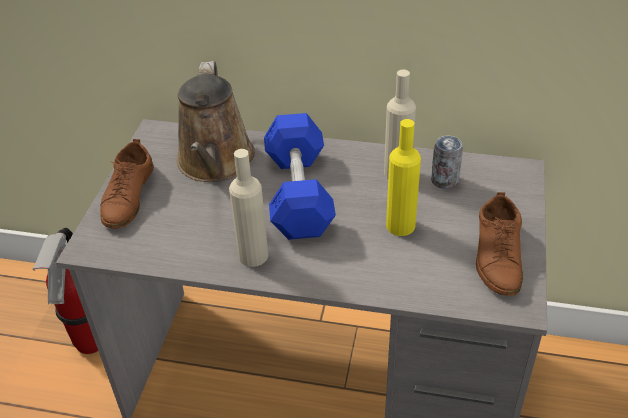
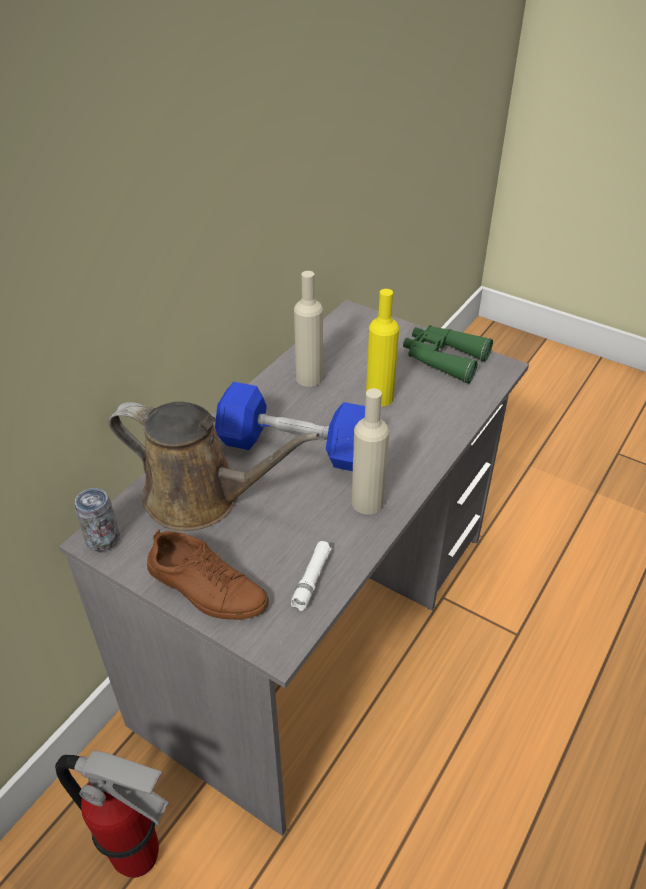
camera: 70 degrees left, 0 degrees up
can [431,136,463,189] -> can moved to [74,488,120,552]
brown shoe [476,192,523,296] -> green binoculars [403,325,493,383]
none -> white flashlight [291,541,332,611]

